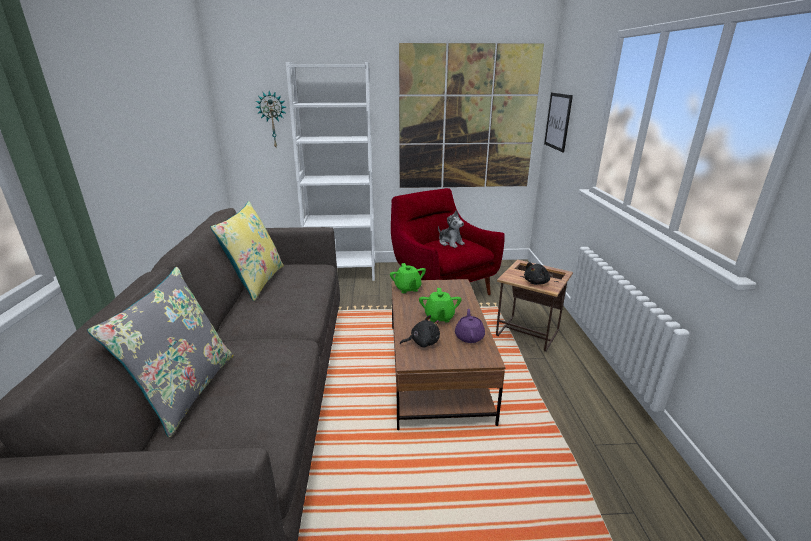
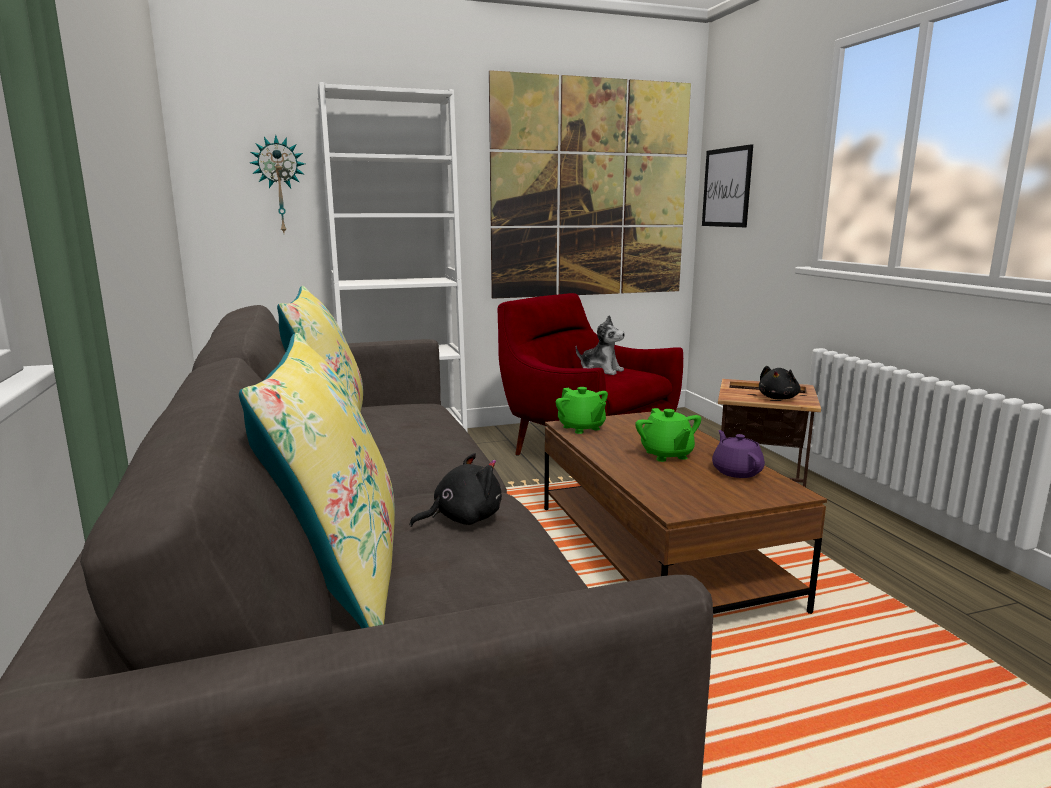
camera: 15 degrees left, 10 degrees down
grey pillow [87,267,234,437] -> yellow pillow [239,333,395,628]
black plush toy [400,315,440,347] -> black plush toy moved to [410,453,502,527]

